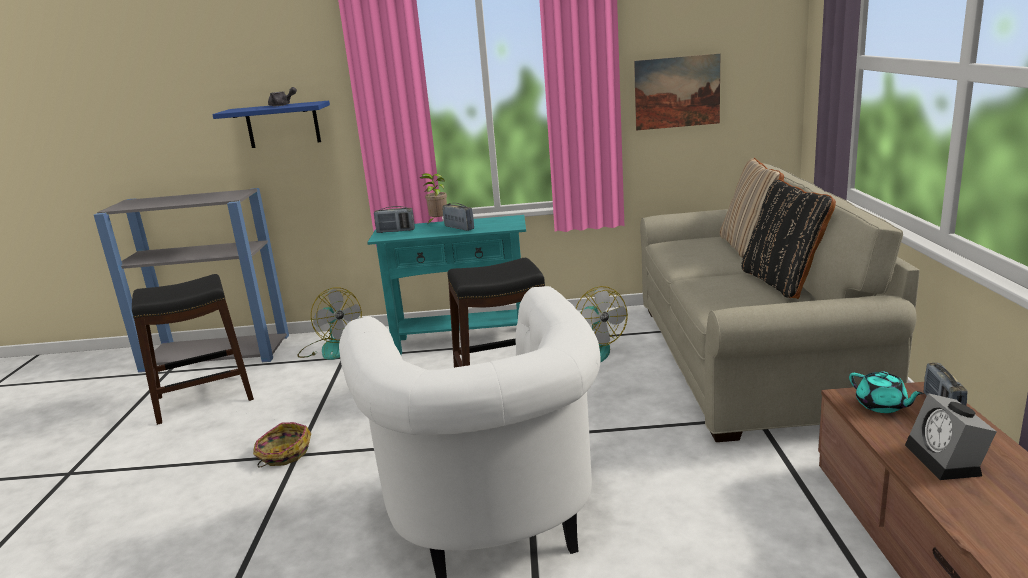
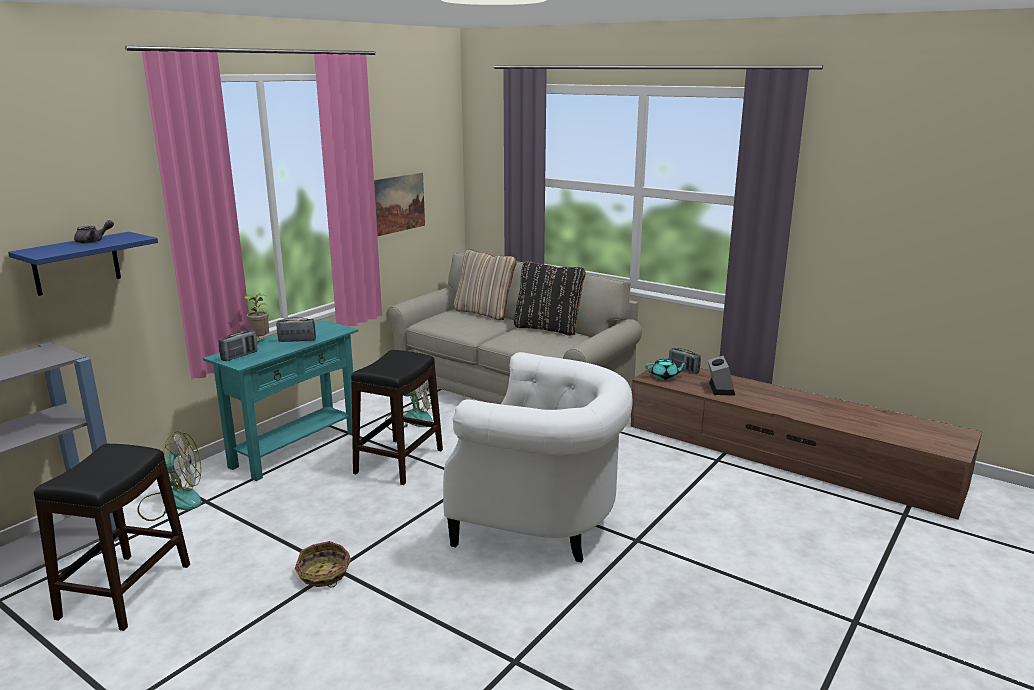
camera: 55 degrees left, 0 degrees up
alarm clock [905,393,997,480] -> alarm clock turned 120 degrees counterclockwise [708,356,735,396]

